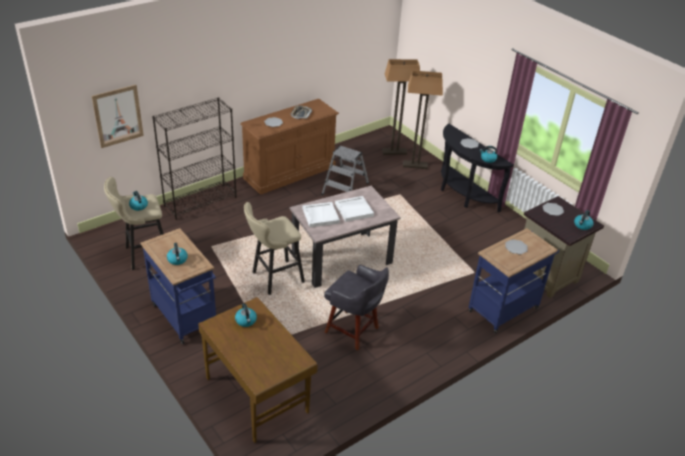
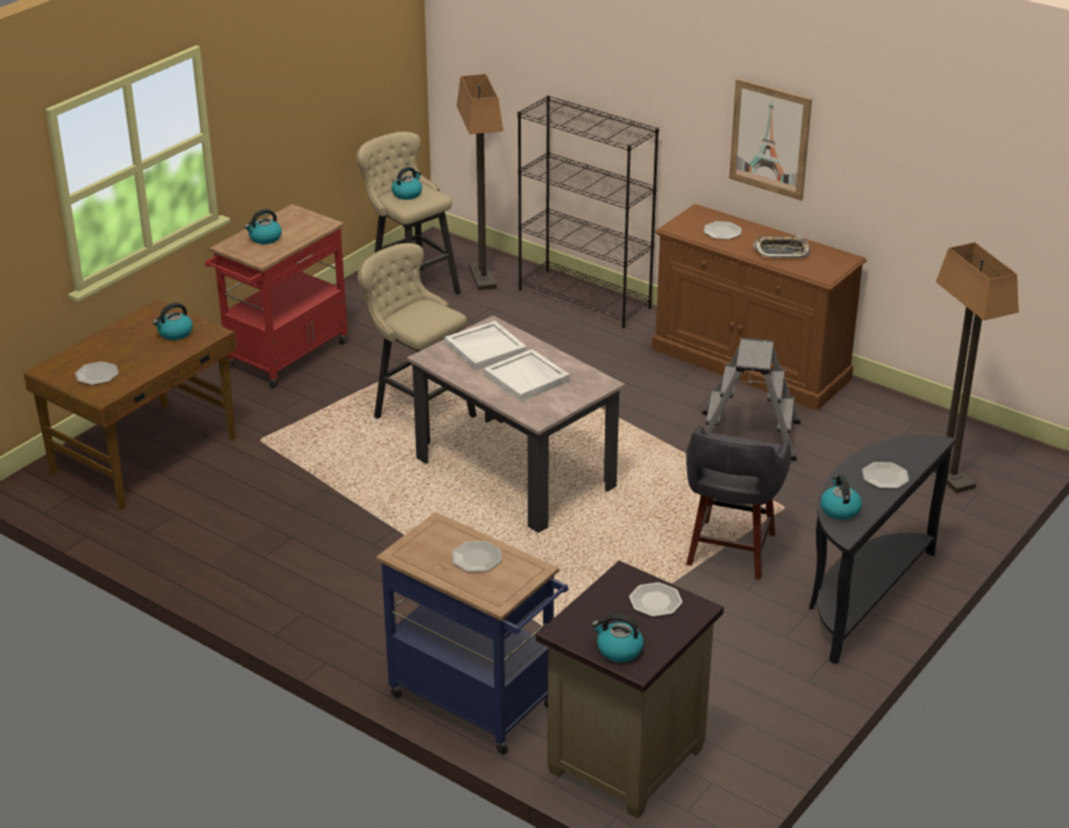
camera: 75 degrees right, 5 degrees down
picture [92,85,144,148] -> picture moved to [729,79,812,201]
blue cart [140,228,216,344] -> red cart [205,204,348,389]
grey stool [324,265,389,351] -> grey stool moved to [686,425,791,580]
floor lamp [403,70,443,169] -> floor lamp moved to [457,74,504,290]
none -> plate [75,361,119,385]

